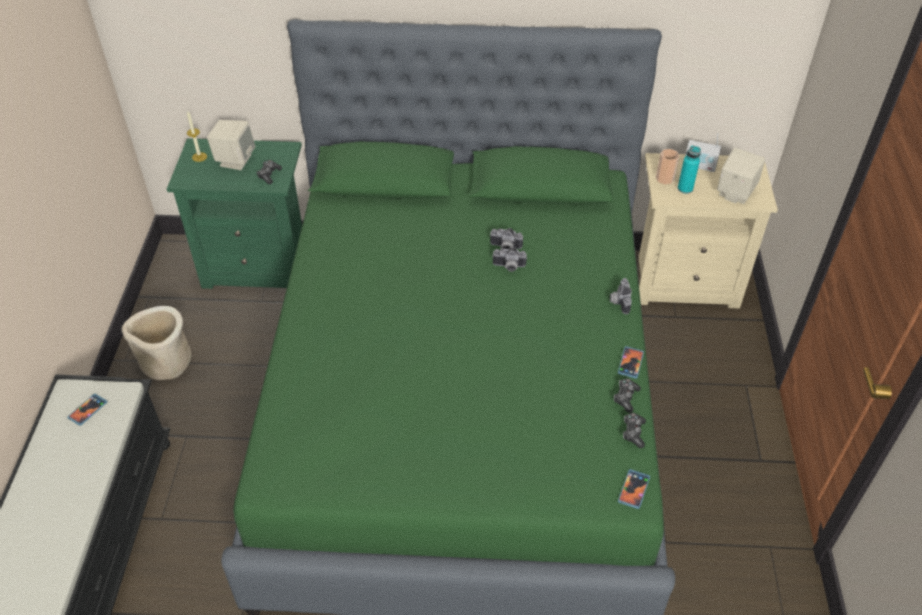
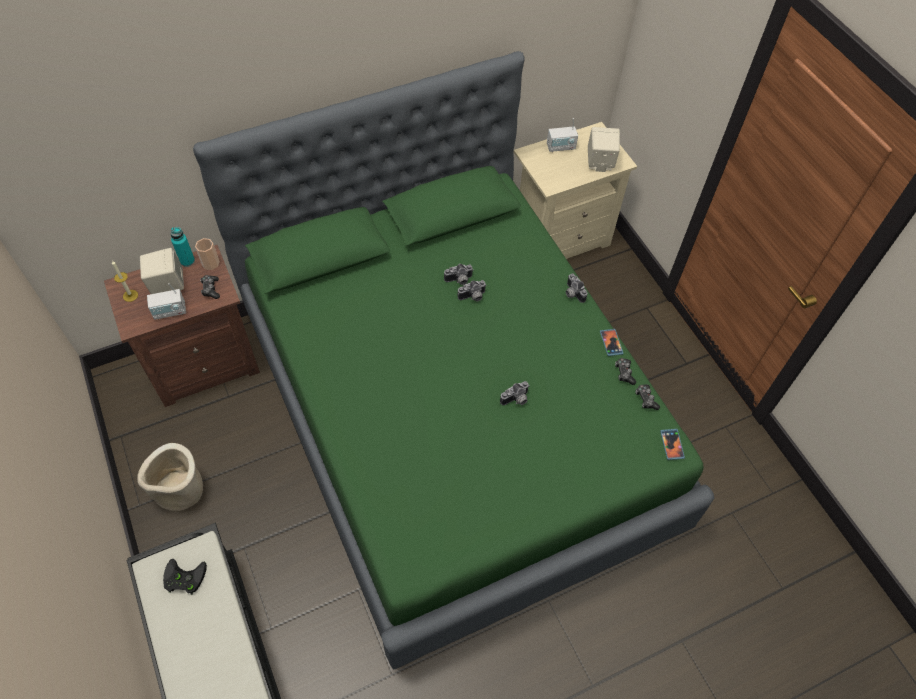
camera: 30 degrees left, 10 degrees up
phone [67,394,108,426] -> black game controller [163,559,207,595]
green nightstand [167,138,302,289] -> brown nightstand [104,245,260,407]
cup [656,149,679,184] -> cup moved to [195,238,220,270]
turquoise bottle [678,145,701,194] -> turquoise bottle moved to [170,227,195,267]
none -> radio [147,283,186,320]
none -> camera [500,381,530,405]

